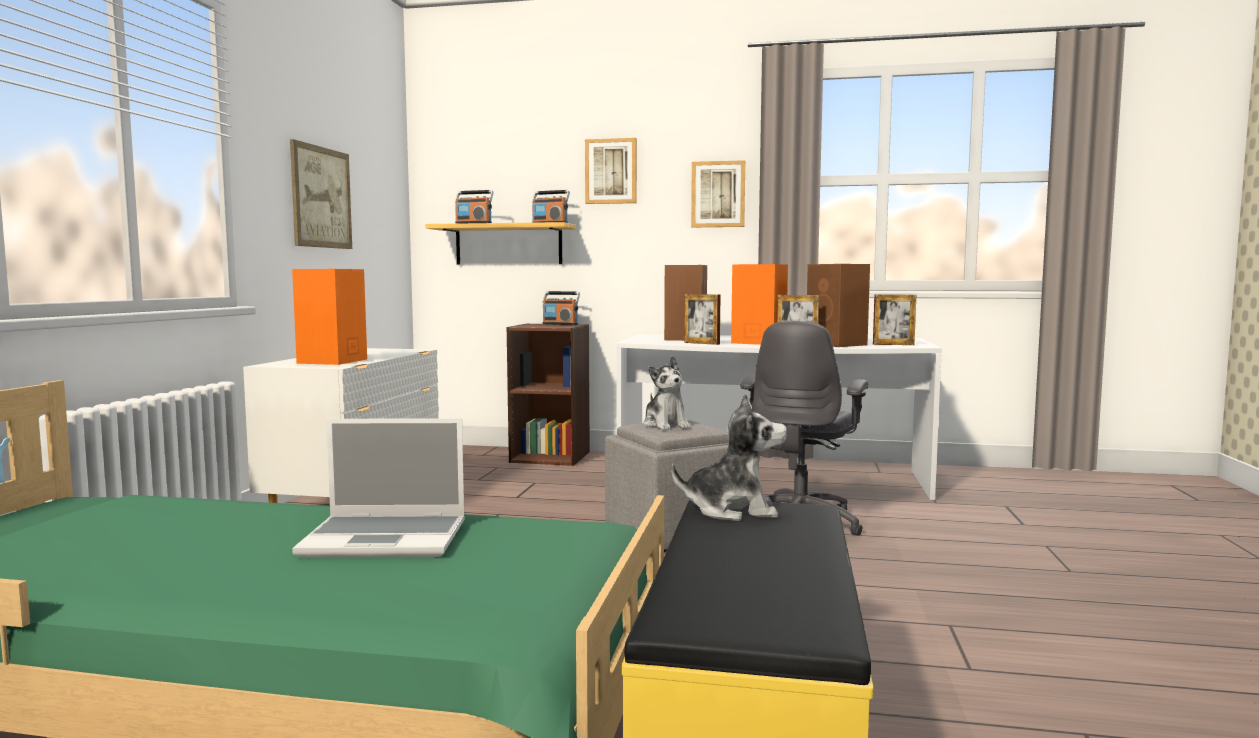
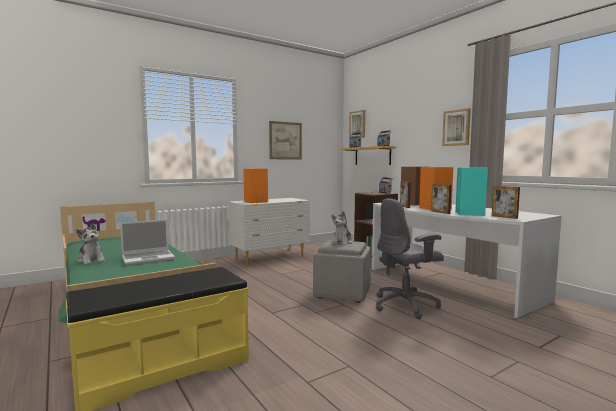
camera: 45 degrees right, 0 degrees up
laptop [292,418,465,558] -> laptop turned 75 degrees counterclockwise [120,219,175,265]
picture [585,138,637,204] -> picture moved to [349,110,365,138]
plush toy [671,393,787,521] -> plush toy moved to [76,223,105,264]
brown speaker [807,264,870,347] -> turquoise speaker [455,167,488,216]

